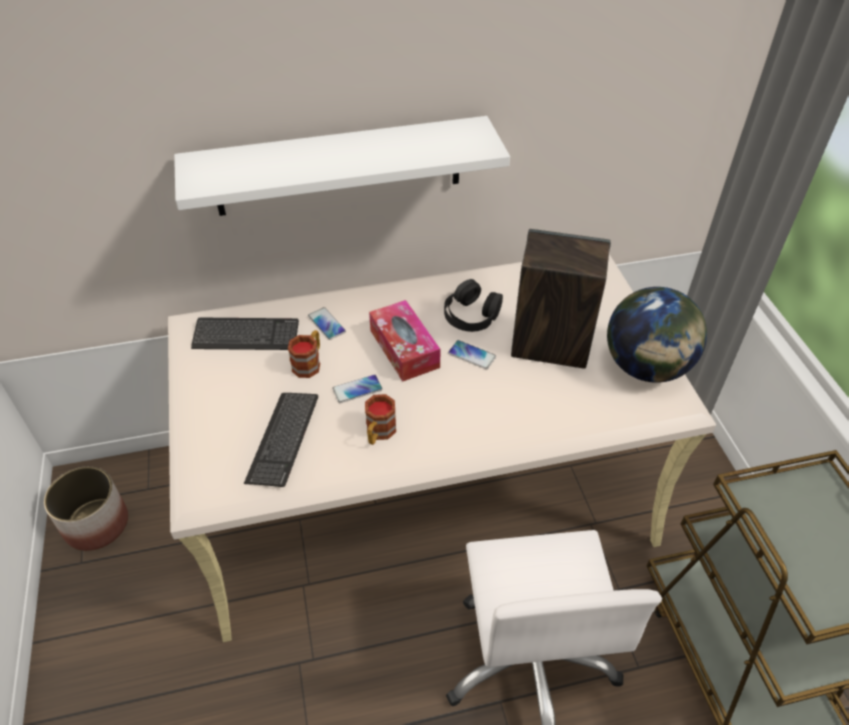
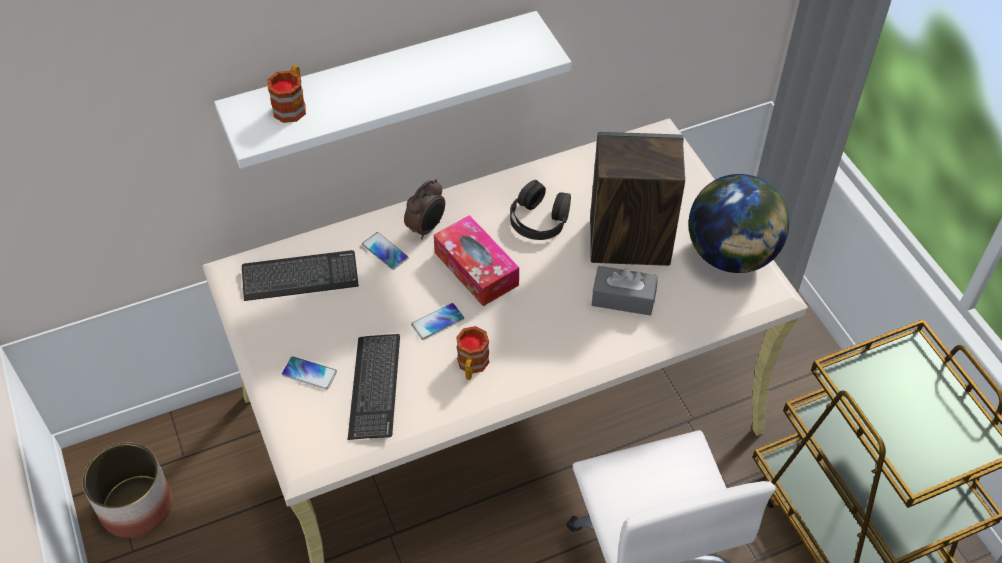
camera: 10 degrees left, 5 degrees up
mug [288,330,320,378] -> mug moved to [267,65,306,123]
phone [448,340,496,369] -> phone moved to [282,356,337,390]
none -> alarm clock [404,179,445,240]
none -> grey tissue box [592,266,658,316]

